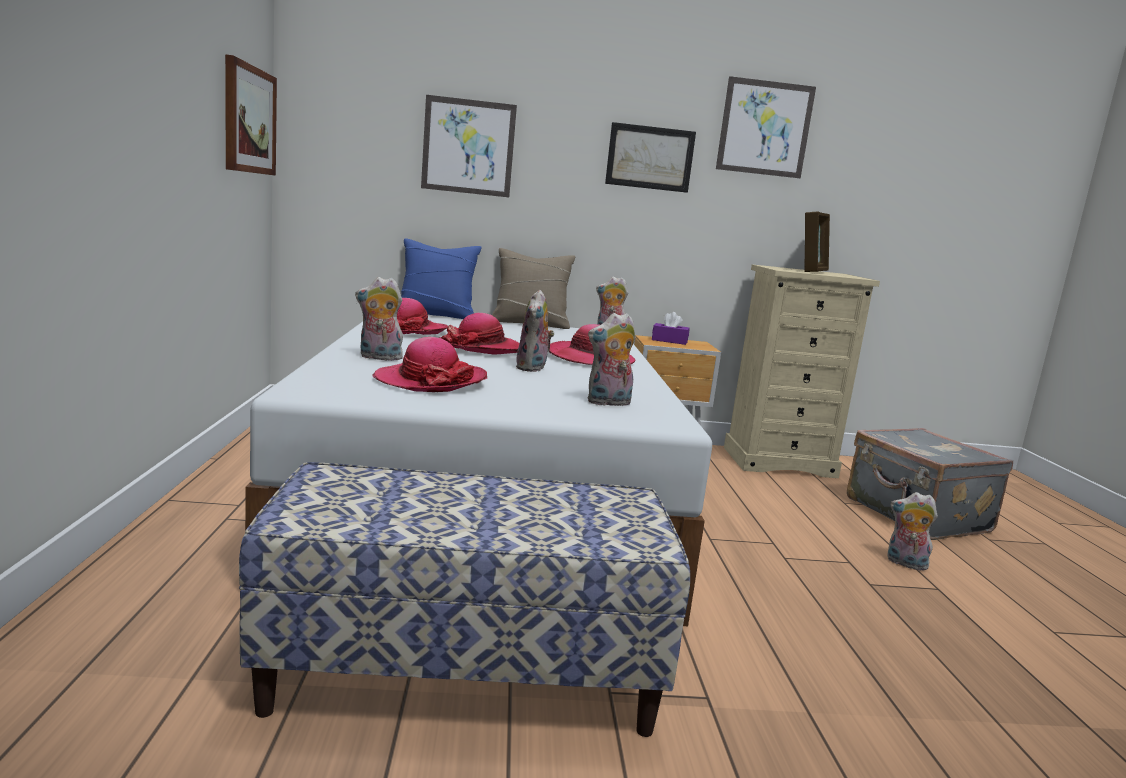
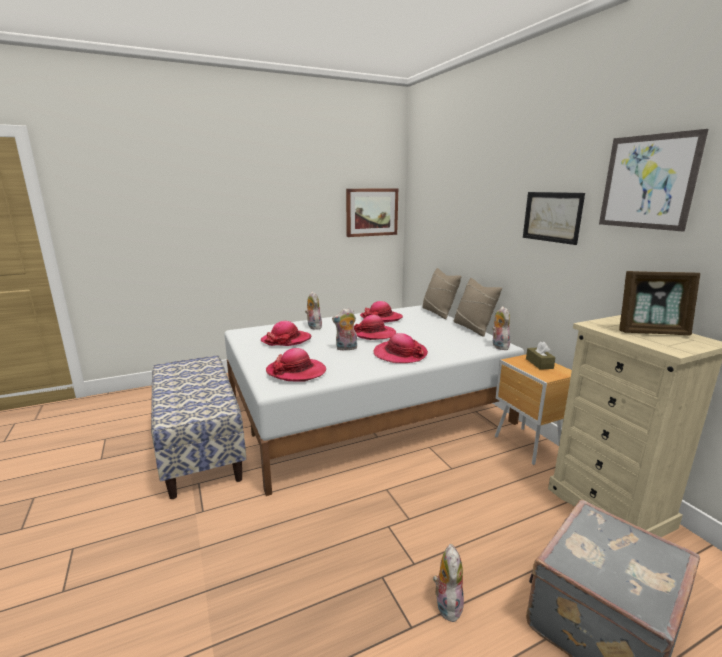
camera: 70 degrees right, 5 degrees up
blue pillow [401,238,482,319] -> beige pillow [422,268,462,319]
picture [421,95,517,197] -> none
plush toy [588,313,636,406] -> hat [266,348,326,382]
purple tissue box [652,312,690,345] -> brown tissue box [526,341,556,370]

